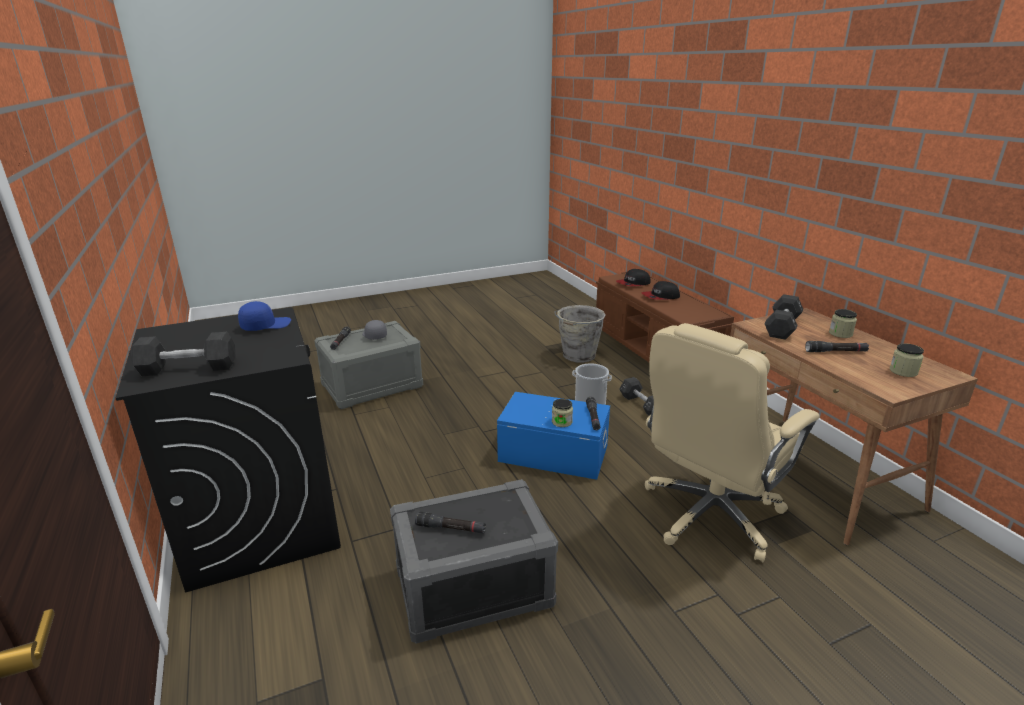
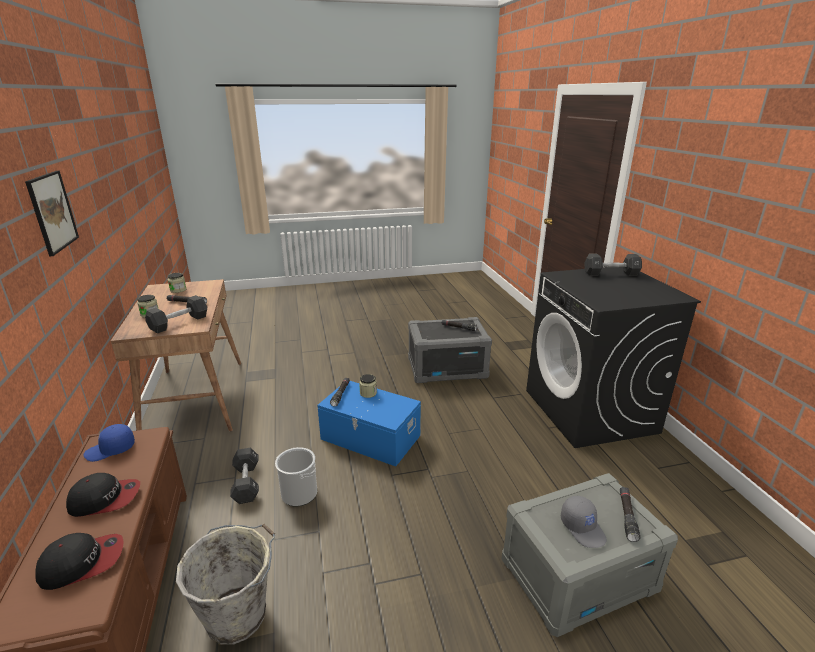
camera: 170 degrees left, 0 degrees up
blue cap [238,301,291,331] -> blue cap moved to [83,424,135,462]
beige office chair [645,323,820,562] -> none
none -> picture [25,171,79,256]

